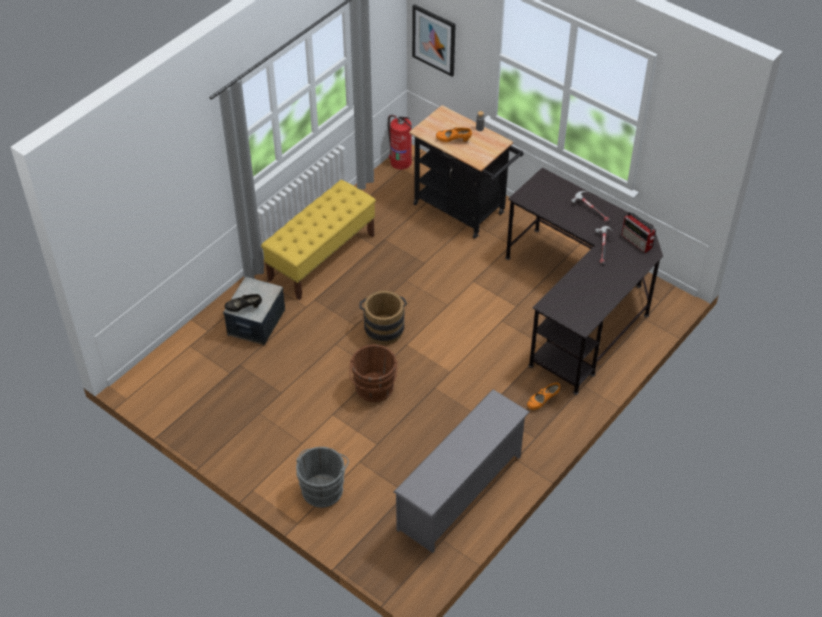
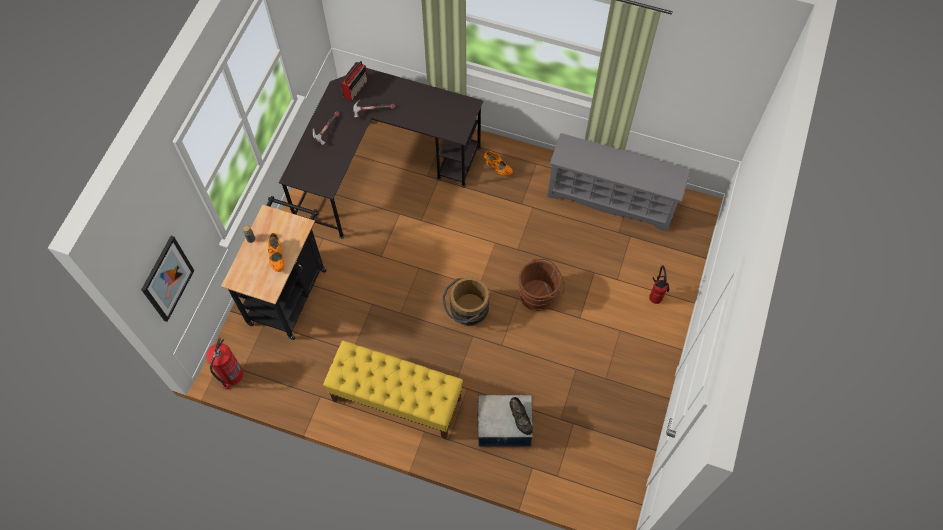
camera: 110 degrees left, 15 degrees up
grey bucket [296,447,349,508] -> fire extinguisher [649,265,669,304]

